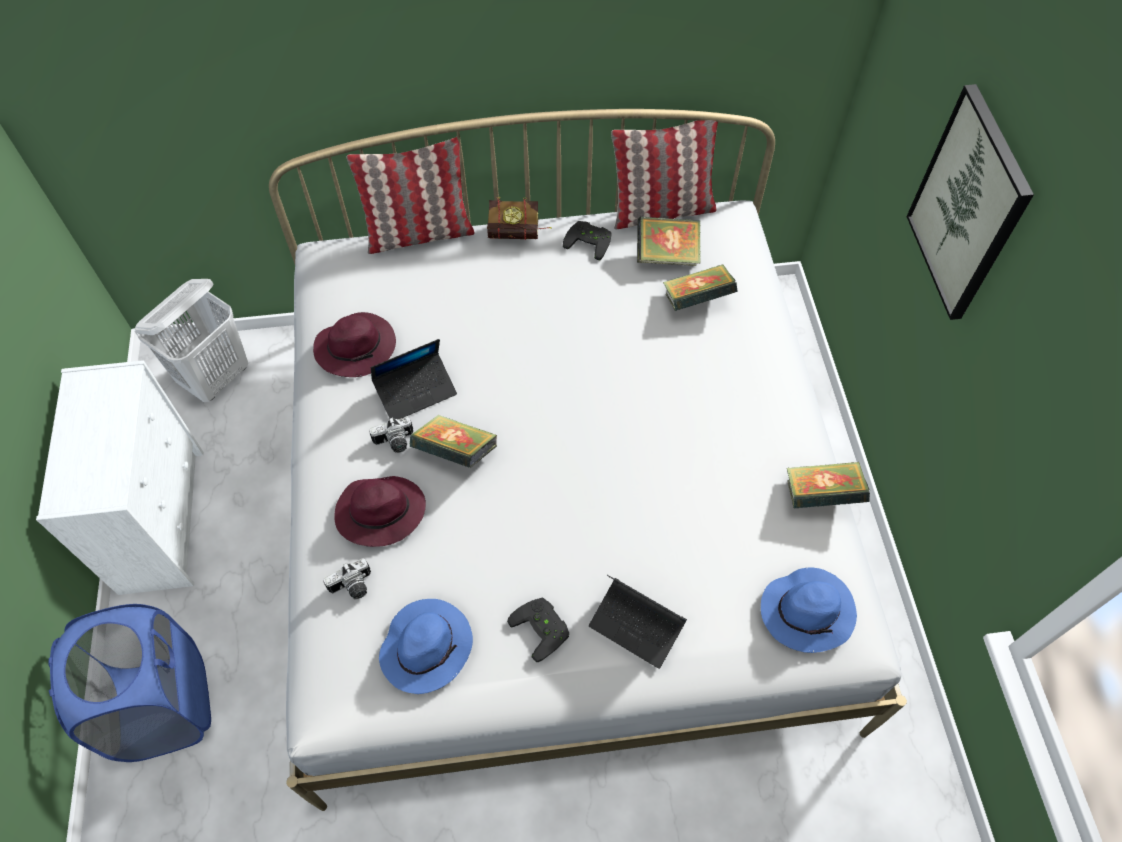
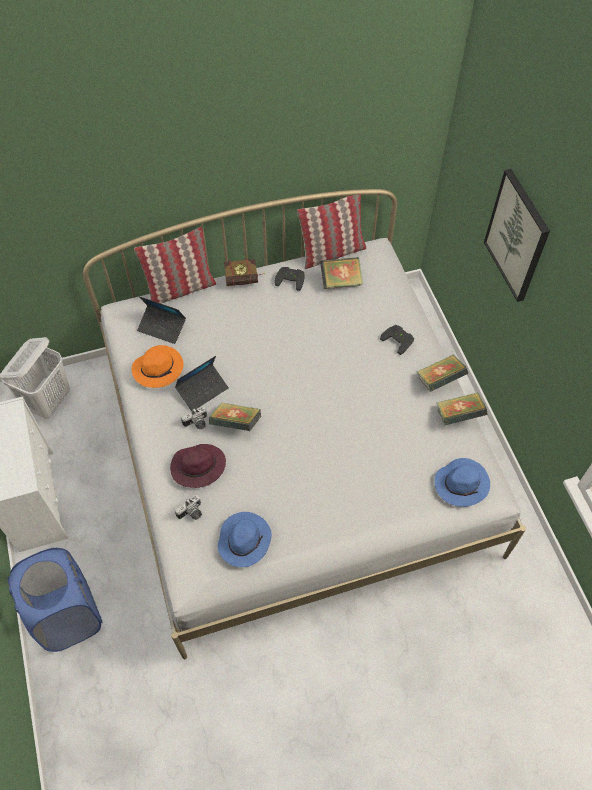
camera: 10 degrees left, 0 degrees up
purple hat [313,312,396,377] -> orange hat [132,345,184,388]
black game controller [507,597,569,662] -> black game controller moved to [380,325,414,355]
laptop [589,575,687,669] -> laptop moved to [137,296,186,344]
book [663,264,738,311] -> book moved to [417,354,468,392]

